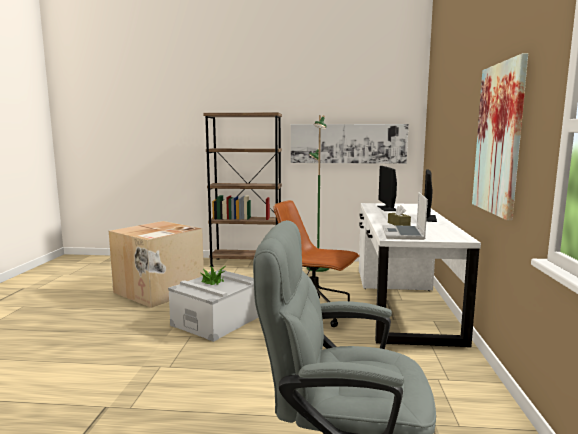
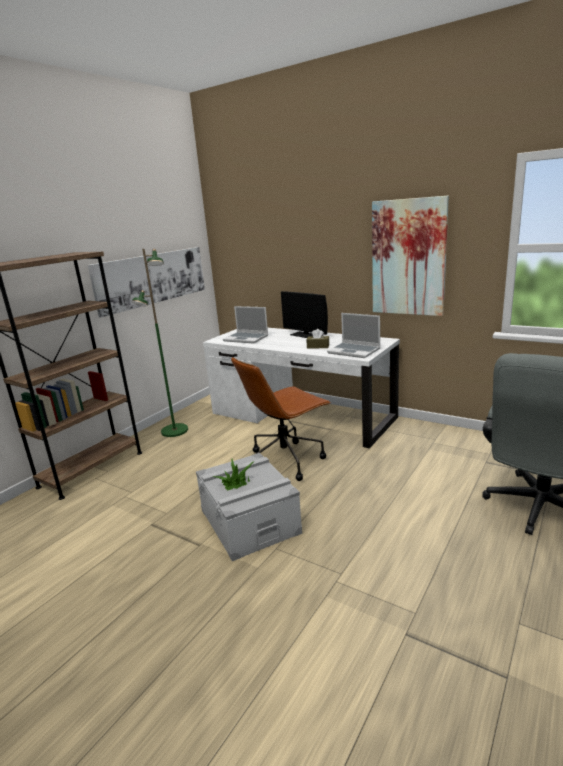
camera: 60 degrees left, 10 degrees up
cardboard box [109,221,204,308] -> none
monitor [378,166,397,211] -> laptop [223,306,268,344]

